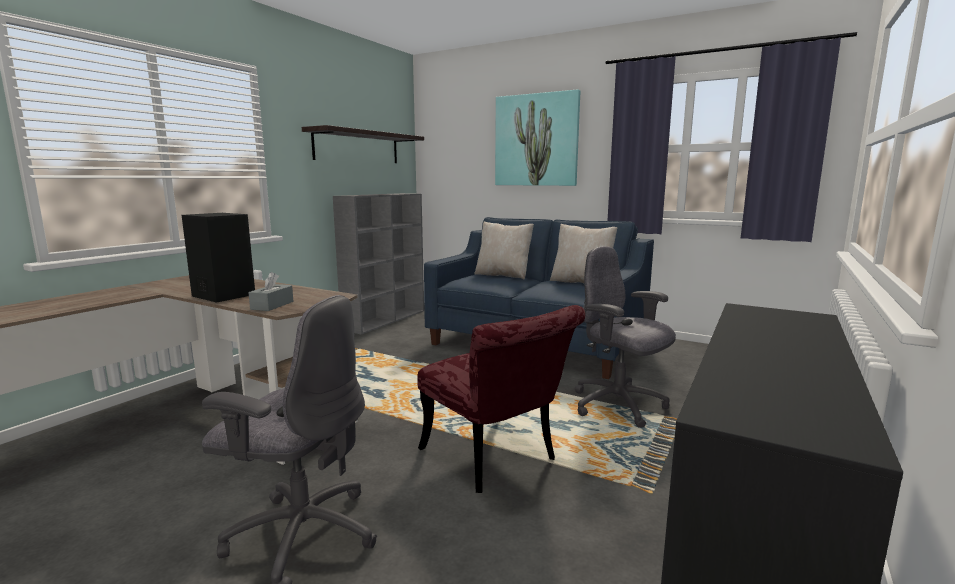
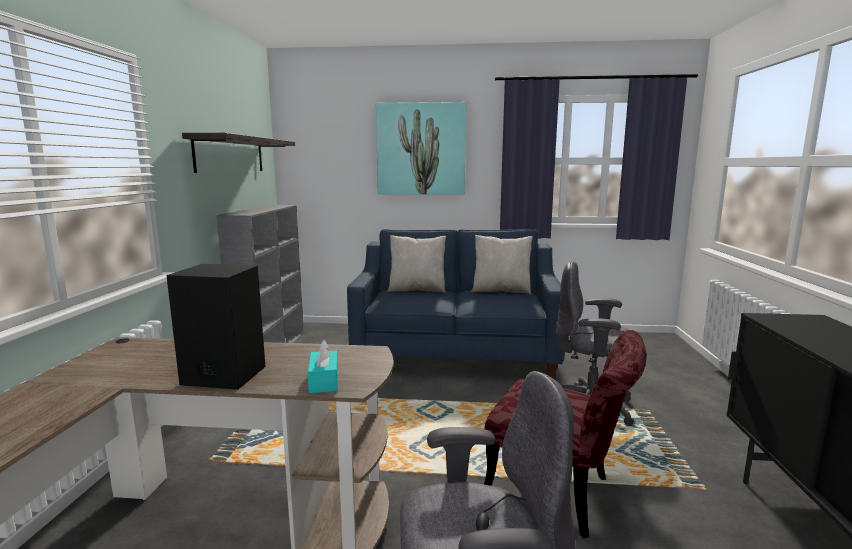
camera: 25 degrees left, 0 degrees up
grey tissue box [248,272,293,311] -> turquoise tissue box [308,340,338,393]

